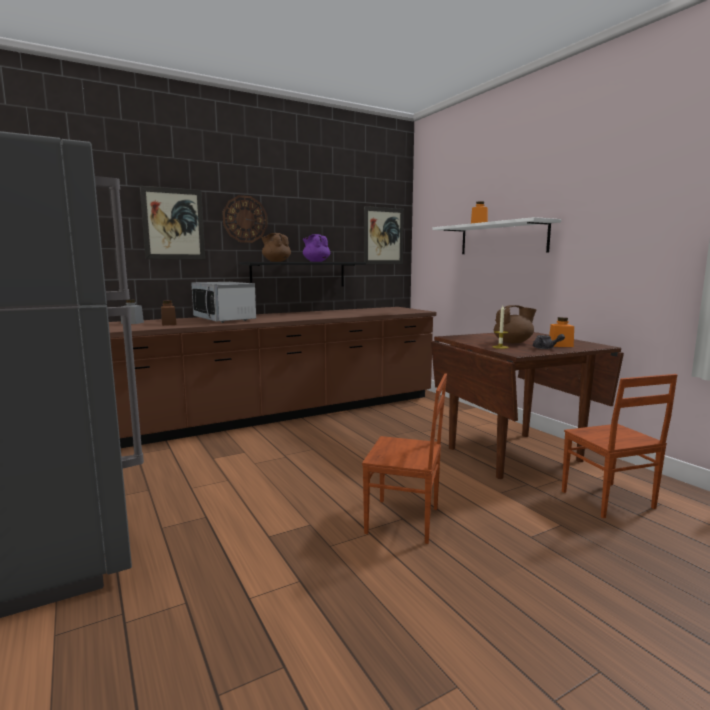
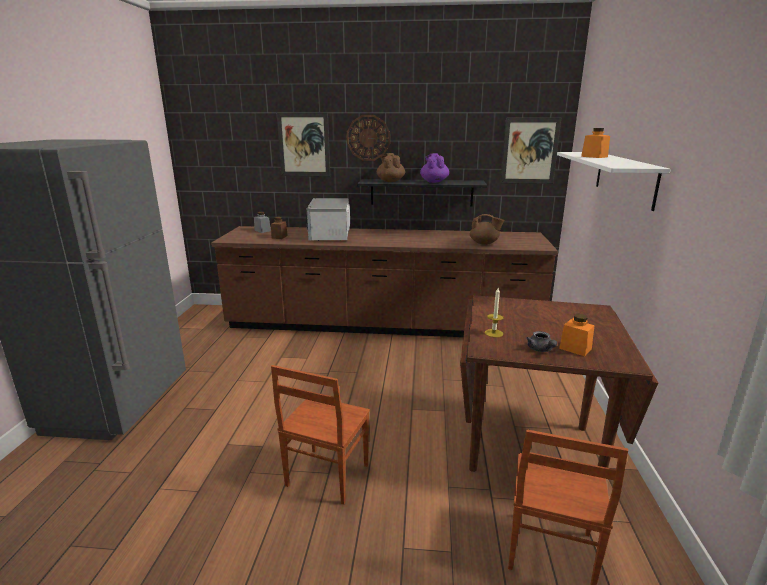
camera: 35 degrees right, 10 degrees up
brown chair [362,373,447,544] -> brown chair turned 60 degrees clockwise [271,365,370,505]
brown teapot [494,305,536,343] -> brown teapot moved to [470,214,505,245]

